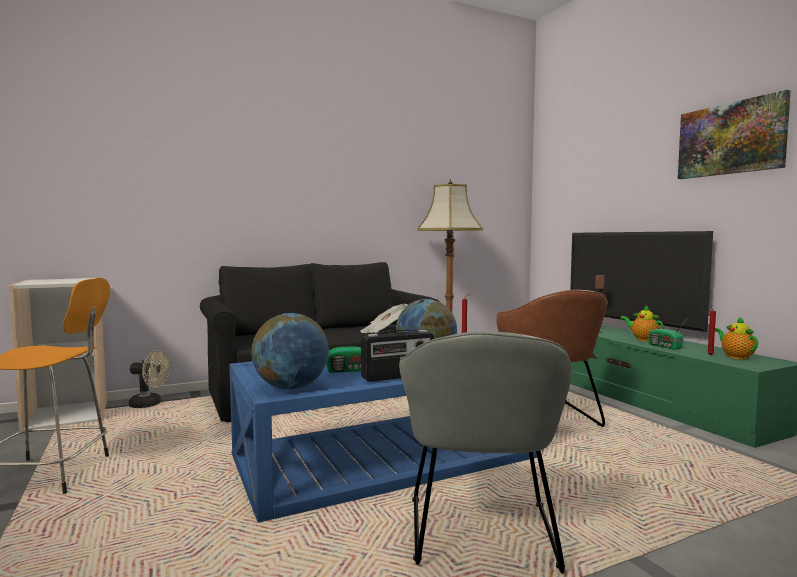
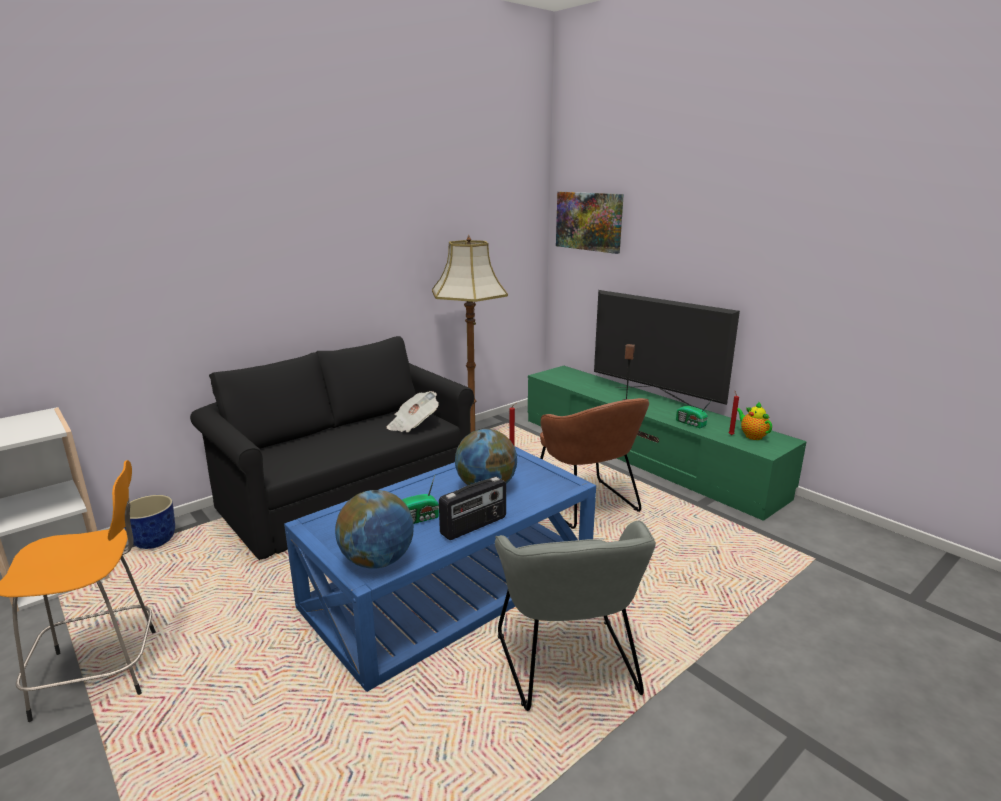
camera: 15 degrees left, 15 degrees up
beige fan [129,350,170,408] -> planter [125,495,175,549]
teapot [620,306,664,341] -> none
picture [678,90,791,179] -> picture moved to [556,192,624,254]

